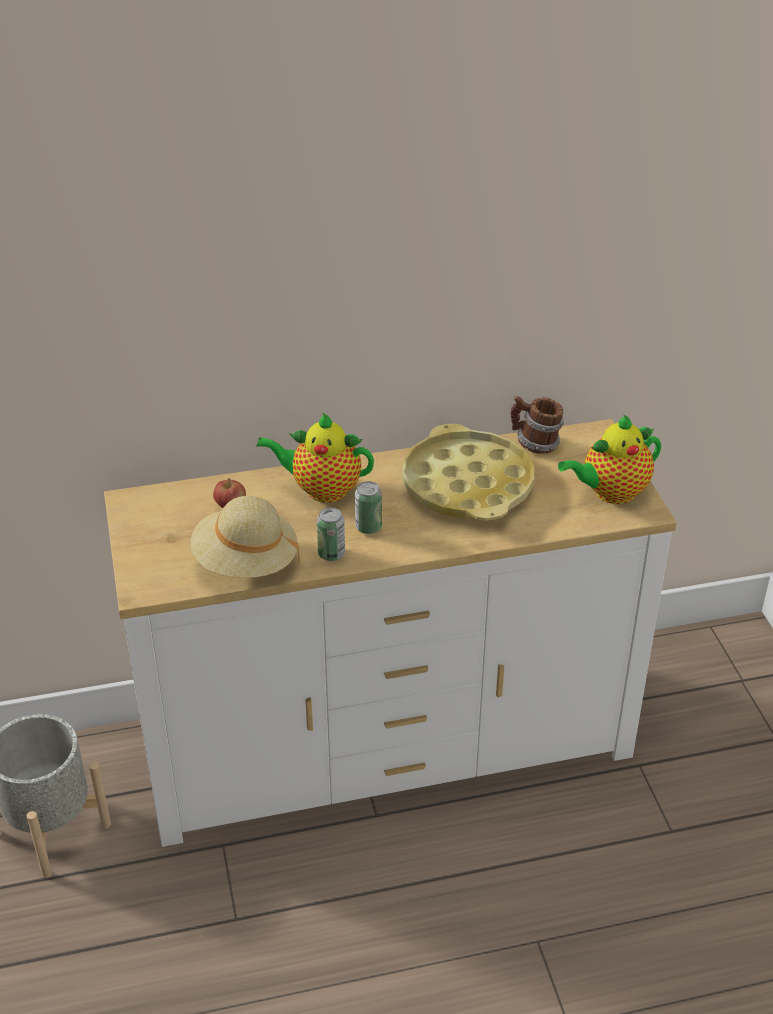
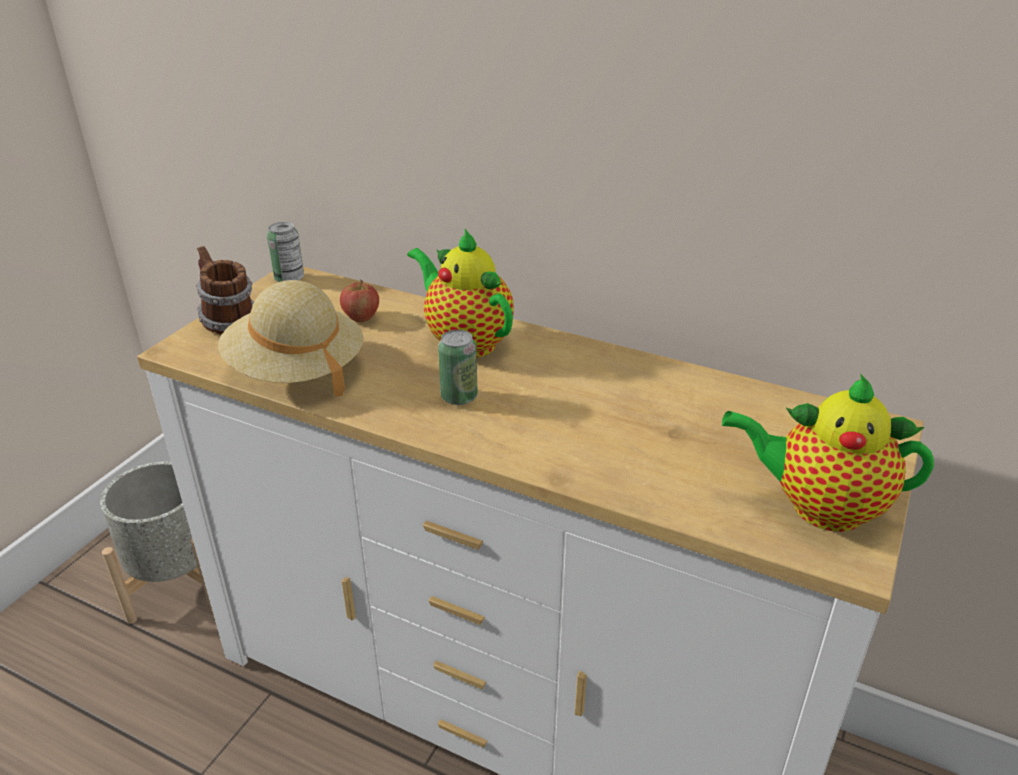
camera: 40 degrees right, 5 degrees down
can [317,507,345,561] -> can moved to [267,222,304,282]
yellow tray [402,424,534,521] -> none
mug [511,396,564,454] -> mug moved to [196,246,254,335]

